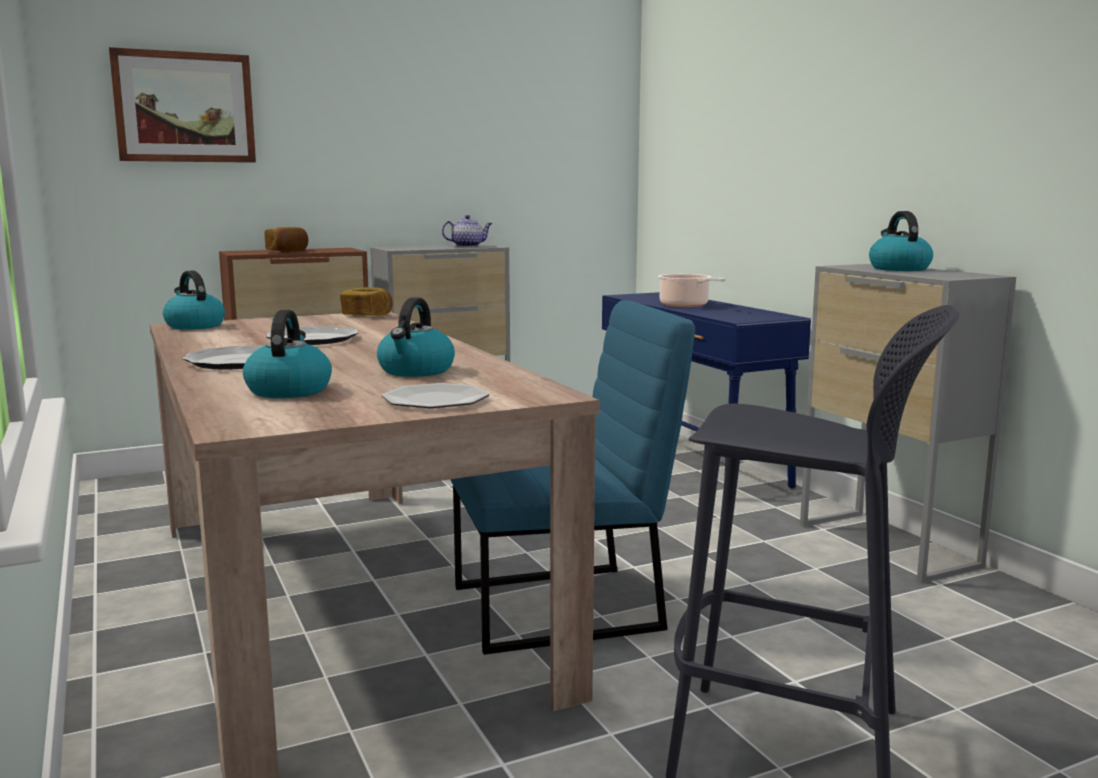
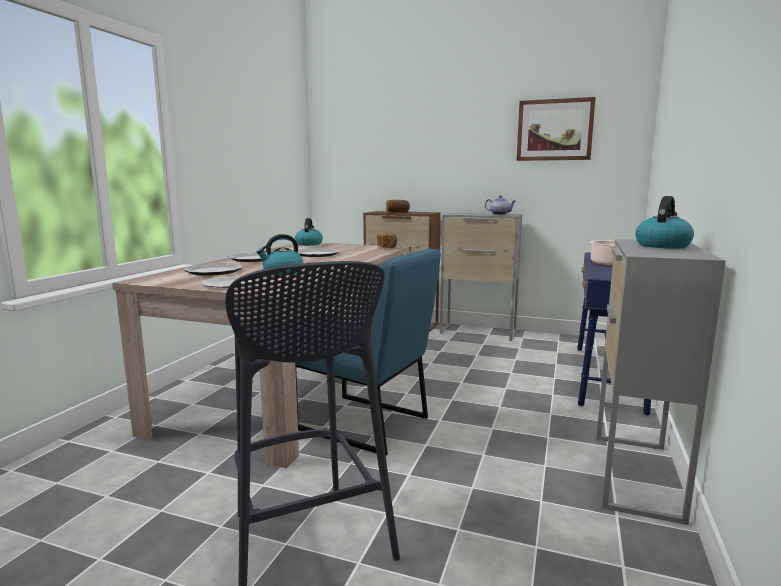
camera: 45 degrees right, 0 degrees up
picture [109,47,256,163] -> picture moved to [517,97,595,161]
kettle [243,310,332,398] -> plate [184,263,243,276]

